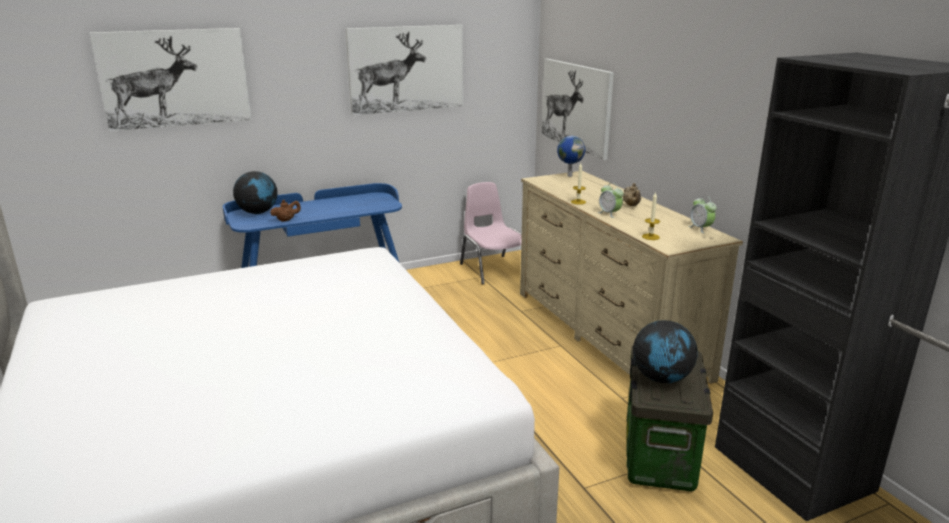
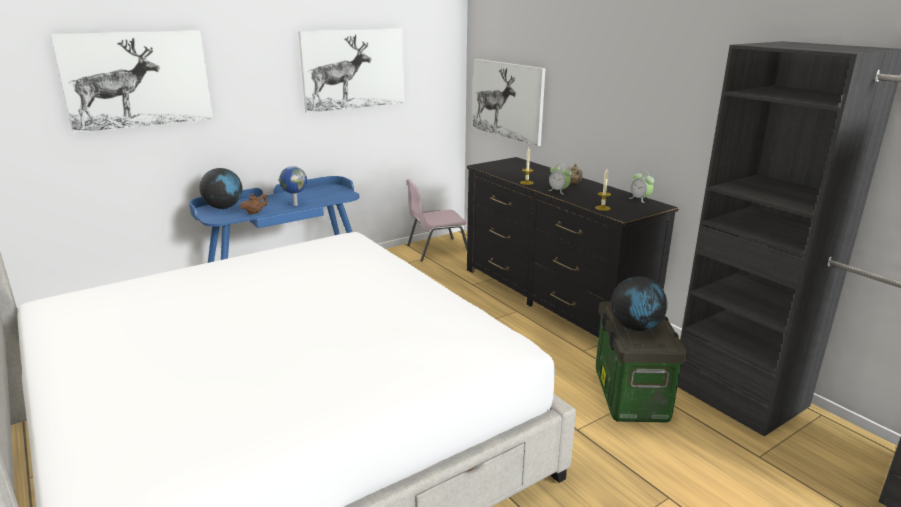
camera: 10 degrees left, 0 degrees up
pink chair [460,182,522,285] -> pink chair turned 75 degrees counterclockwise [406,179,467,262]
beige dresser [520,171,743,384] -> black dresser [467,157,679,338]
globe [557,136,585,177] -> globe moved to [279,166,307,206]

